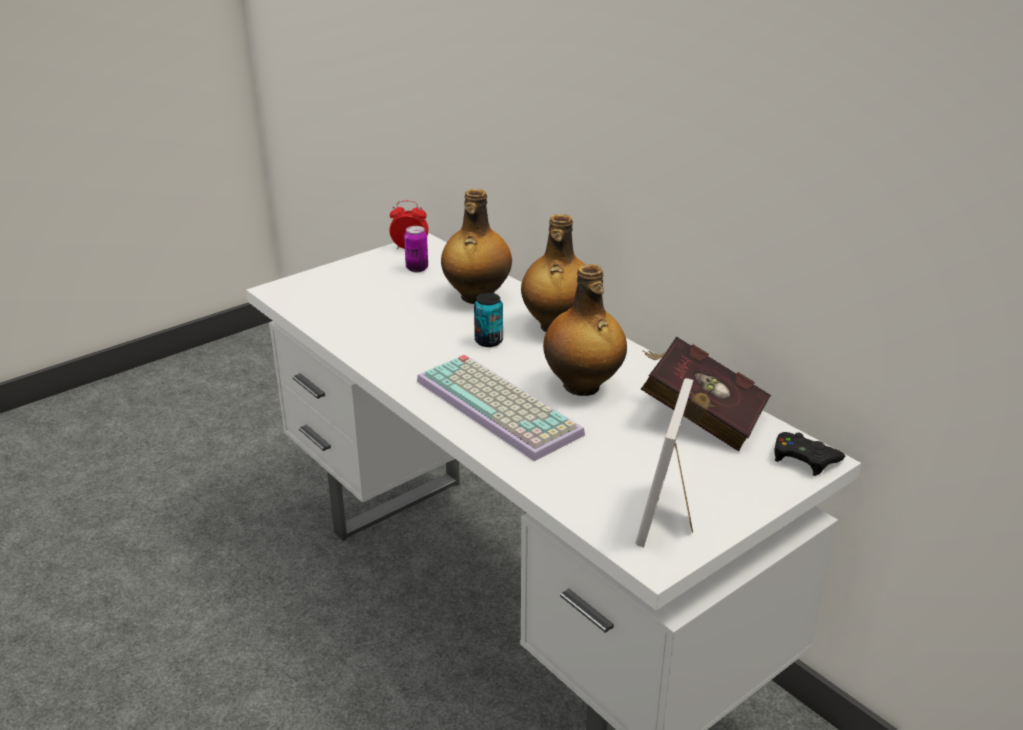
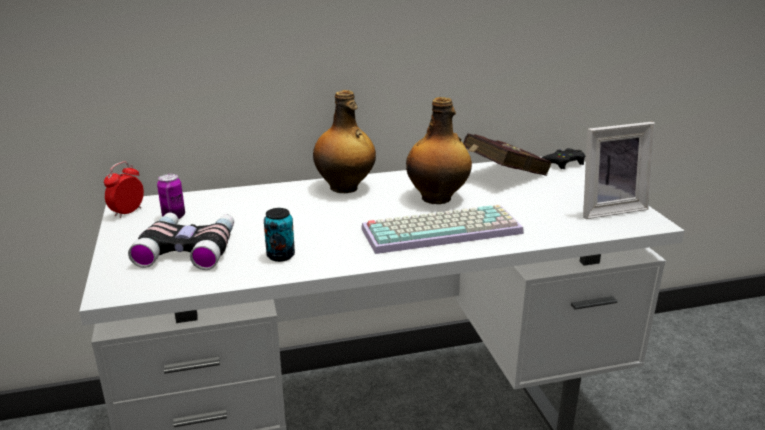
camera: 65 degrees left, 5 degrees down
bottle [441,189,512,304] -> none
can [474,293,503,347] -> can moved to [264,208,295,262]
picture frame [636,378,693,547] -> picture frame turned 60 degrees counterclockwise [583,122,655,219]
none -> binoculars [128,213,234,270]

